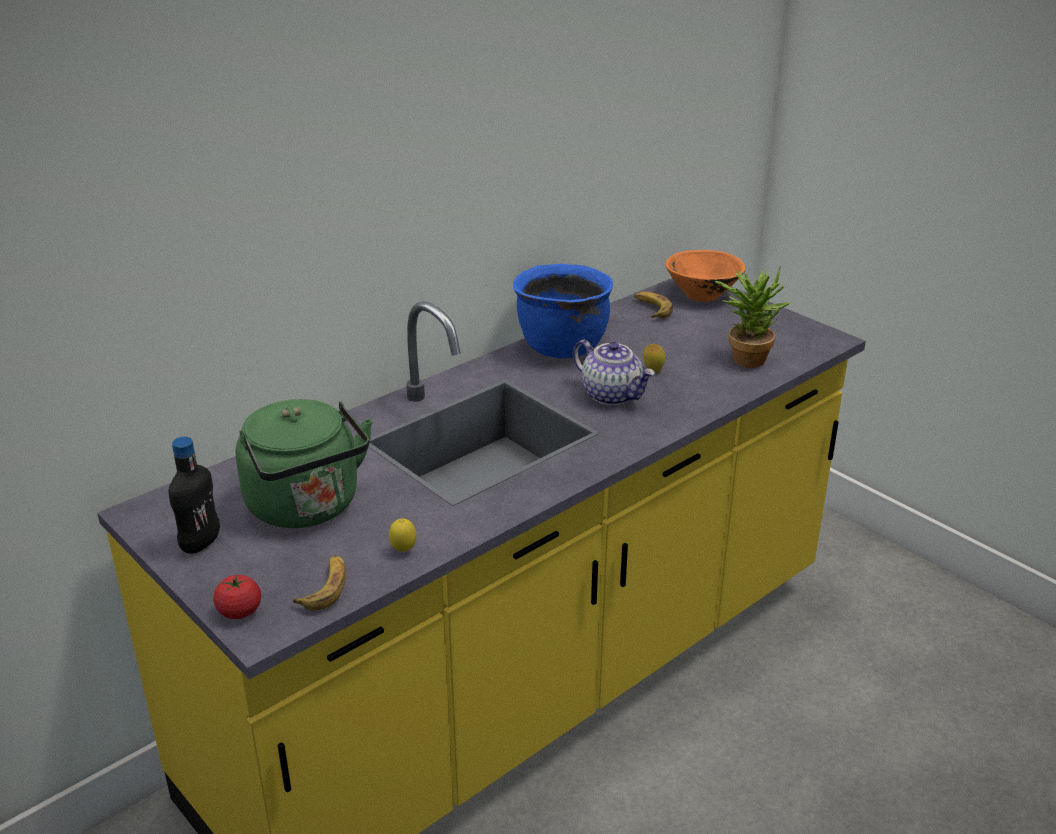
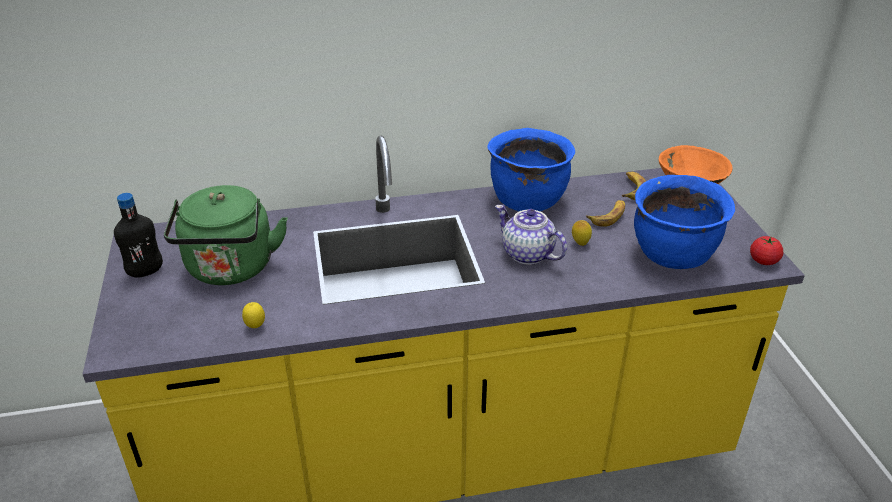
camera: 30 degrees right, 5 degrees up
tomato [213,575,261,619] -> tomato moved to [750,236,783,265]
banana [292,556,346,611] -> banana moved to [586,200,625,227]
teapot [573,340,655,405] -> teapot turned 150 degrees clockwise [495,205,567,265]
potted plant [715,265,791,368] -> blue cooking pot [634,175,735,269]

